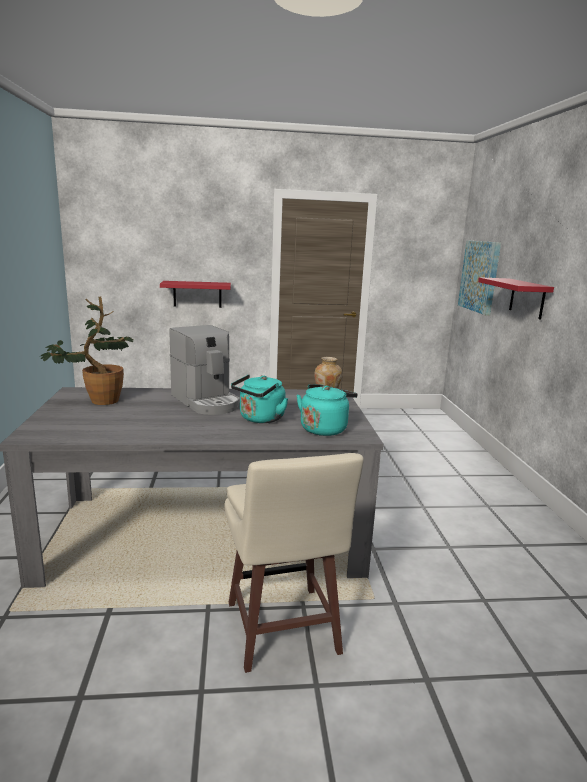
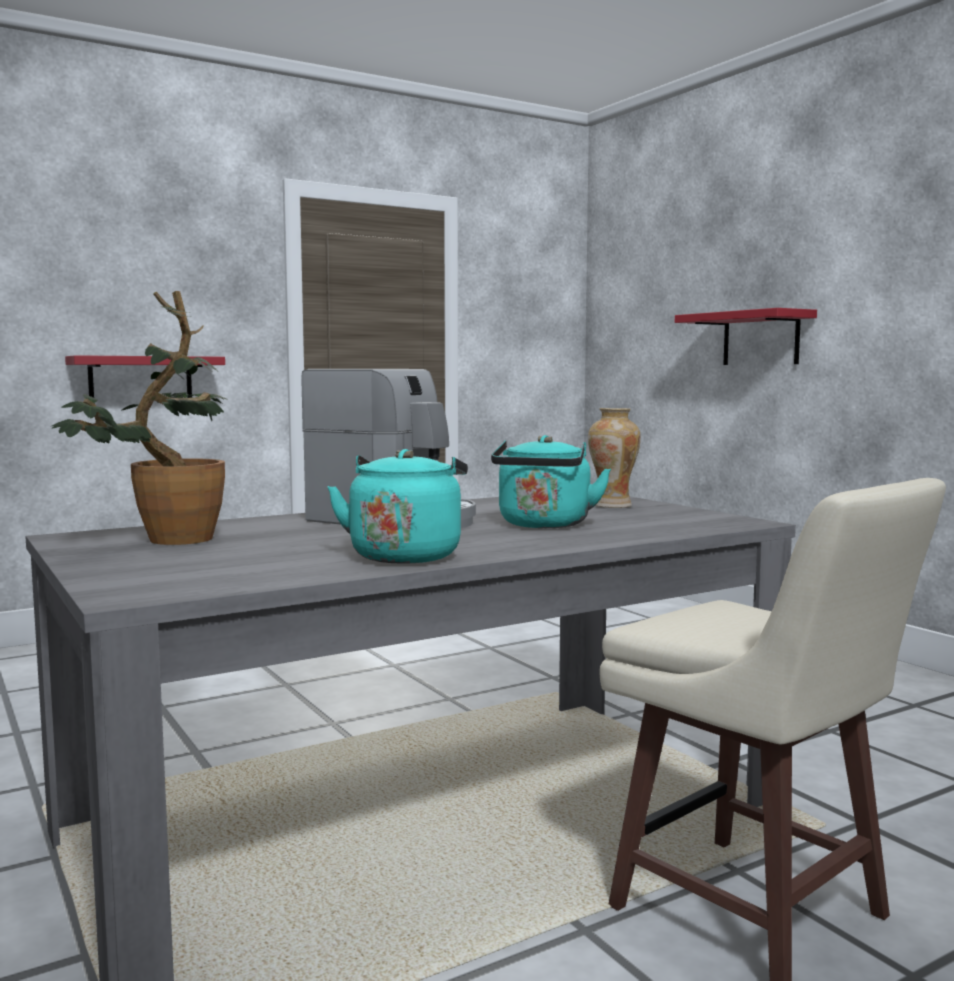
camera: 25 degrees left, 10 degrees down
turquoise kettle [297,384,358,436] -> turquoise kettle moved to [328,449,468,564]
picture [458,241,501,316] -> none

